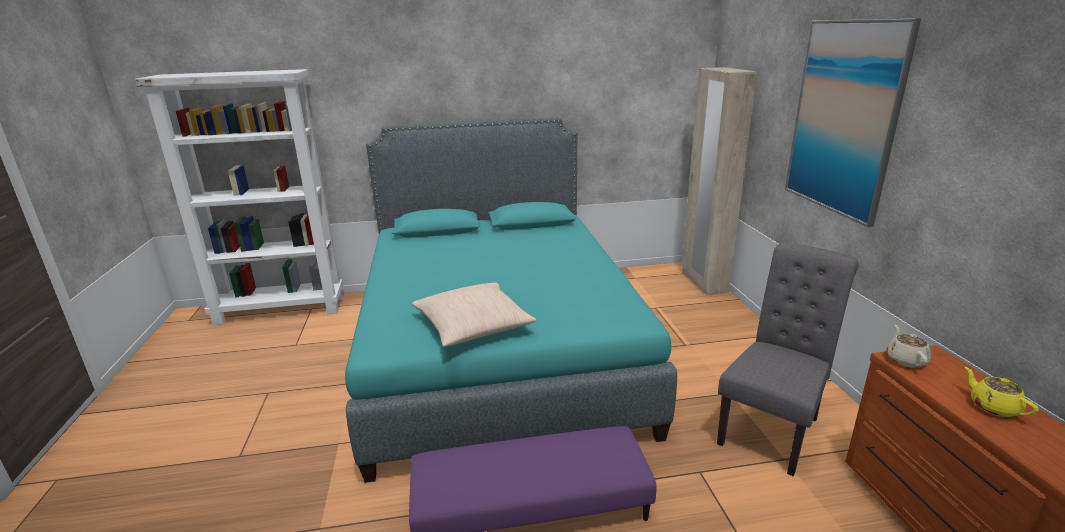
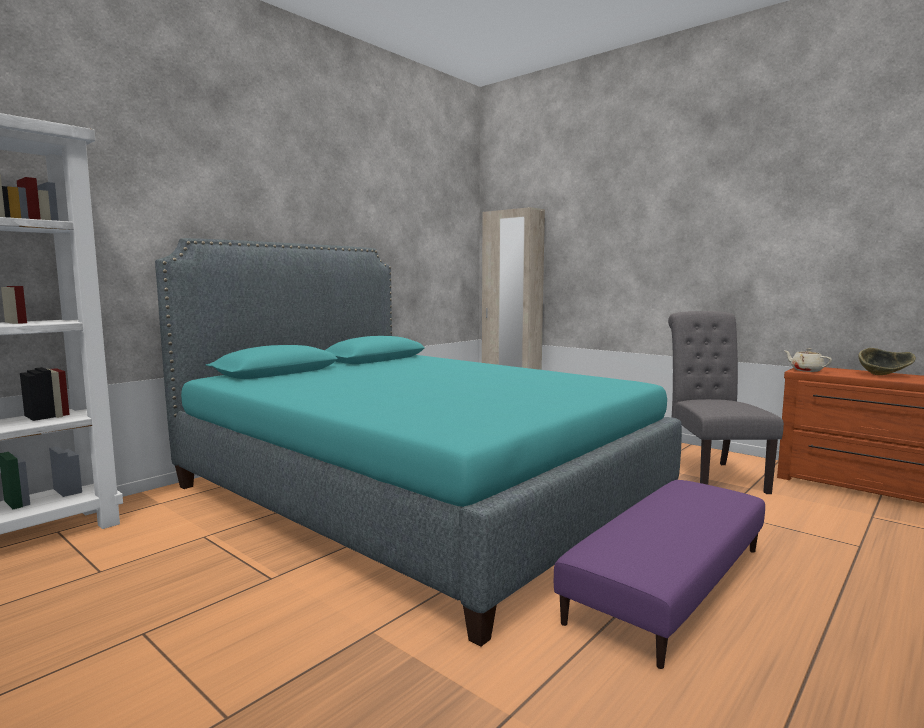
camera: 40 degrees left, 15 degrees down
beige pillow [412,282,537,347] -> none
picture [785,18,921,227] -> none
yellow teapot [965,367,1039,417] -> bowl [859,348,916,375]

